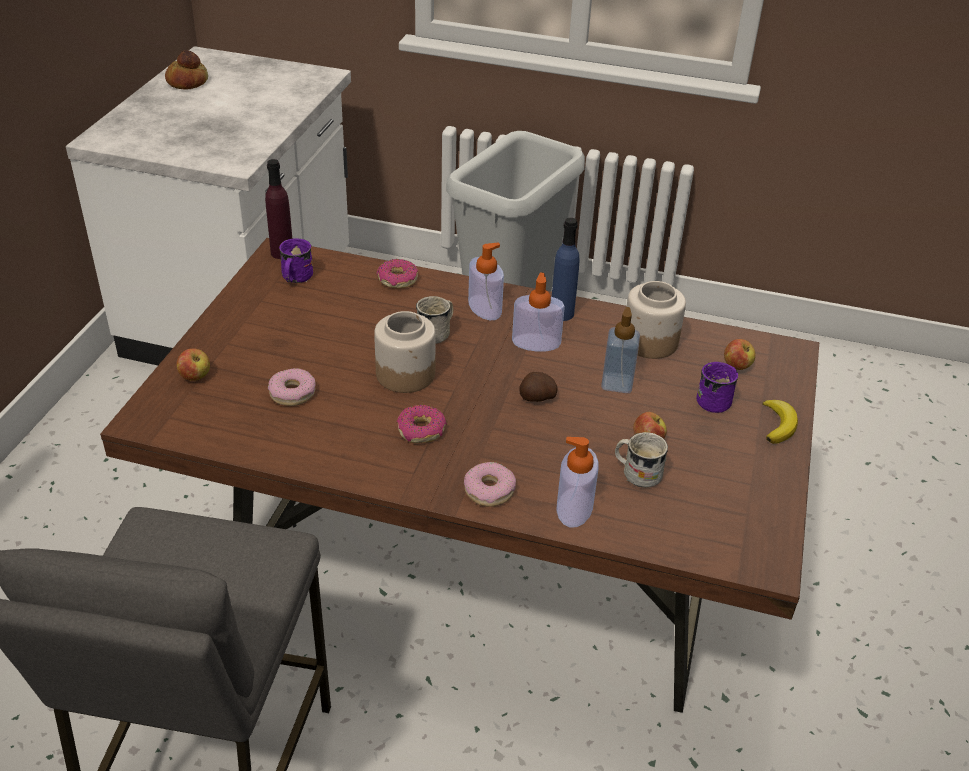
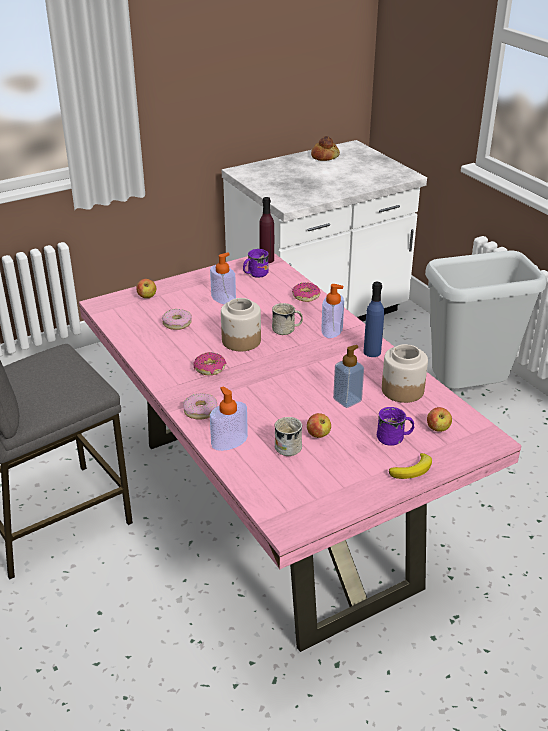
camera: 45 degrees right, 5 degrees down
brown dining table [100,238,819,713] -> pink dining table [79,253,522,652]
soap dispenser [512,272,565,352] -> soap dispenser moved to [210,252,236,304]
potato [520,372,558,402] -> none

